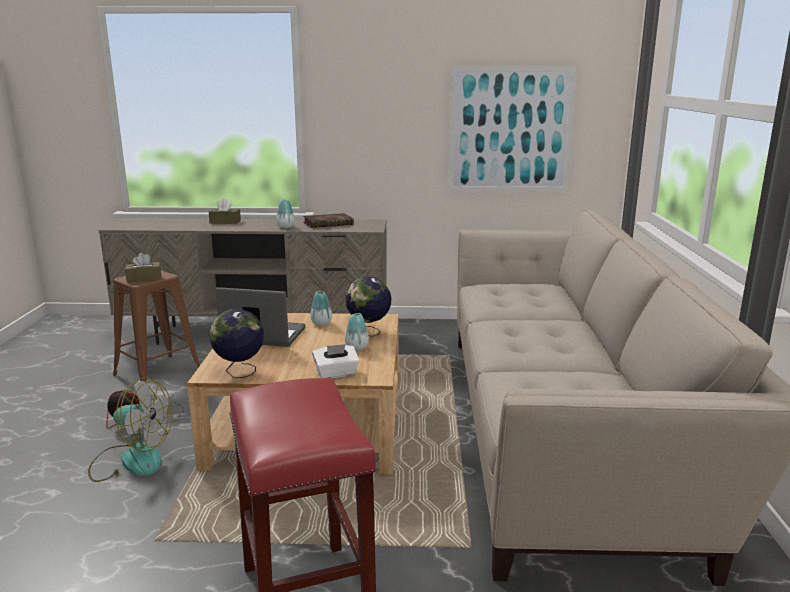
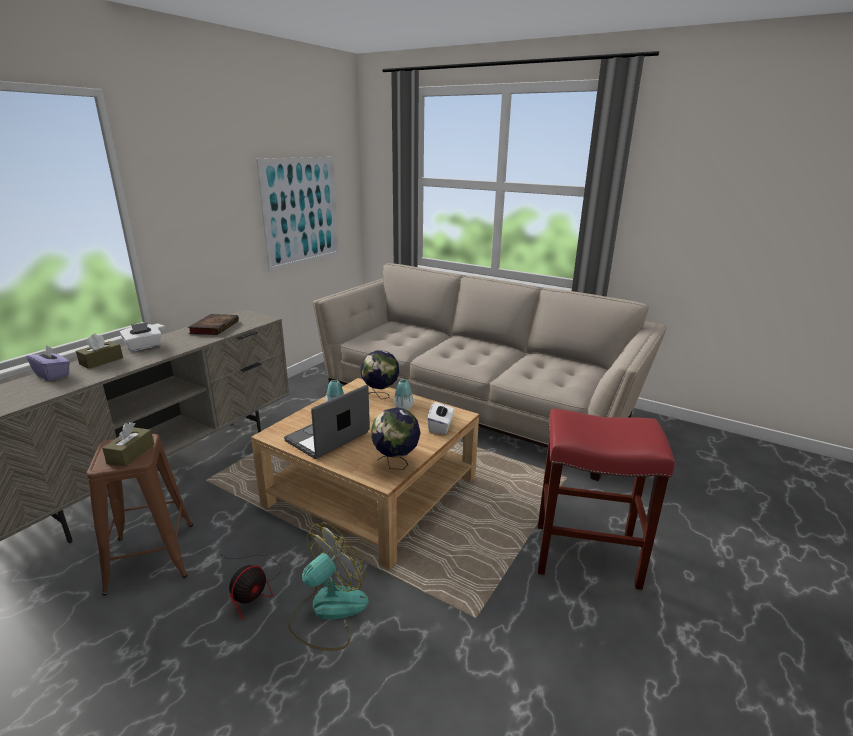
camera: 60 degrees left, 5 degrees up
vase [276,200,295,228] -> none
none -> purple tissue box [26,345,70,381]
none -> white tissue box [120,322,162,351]

